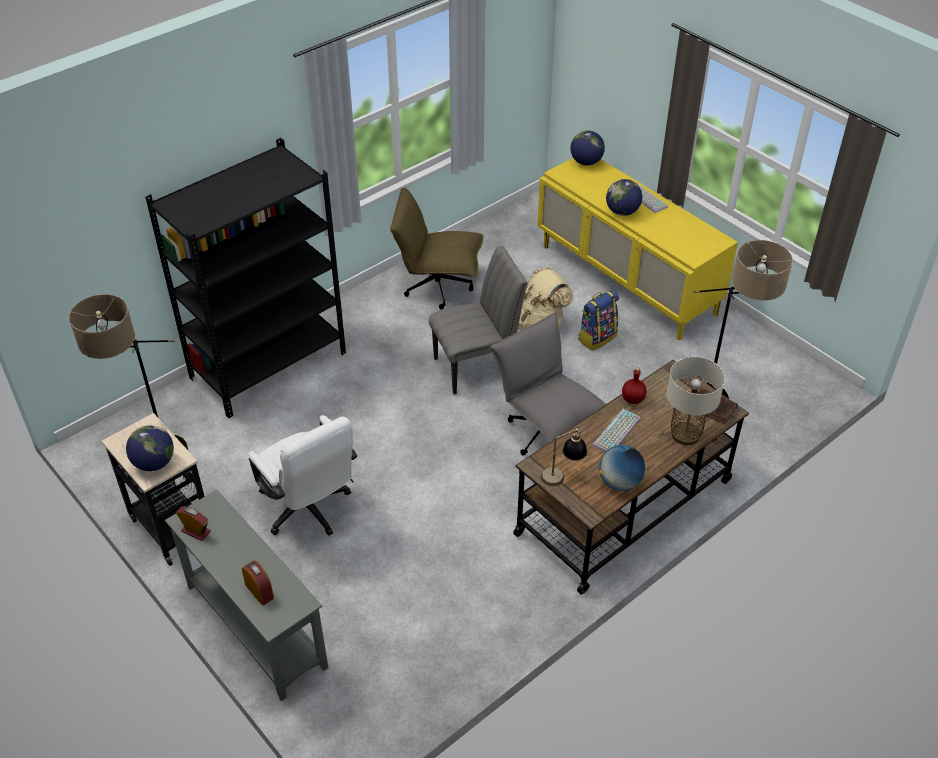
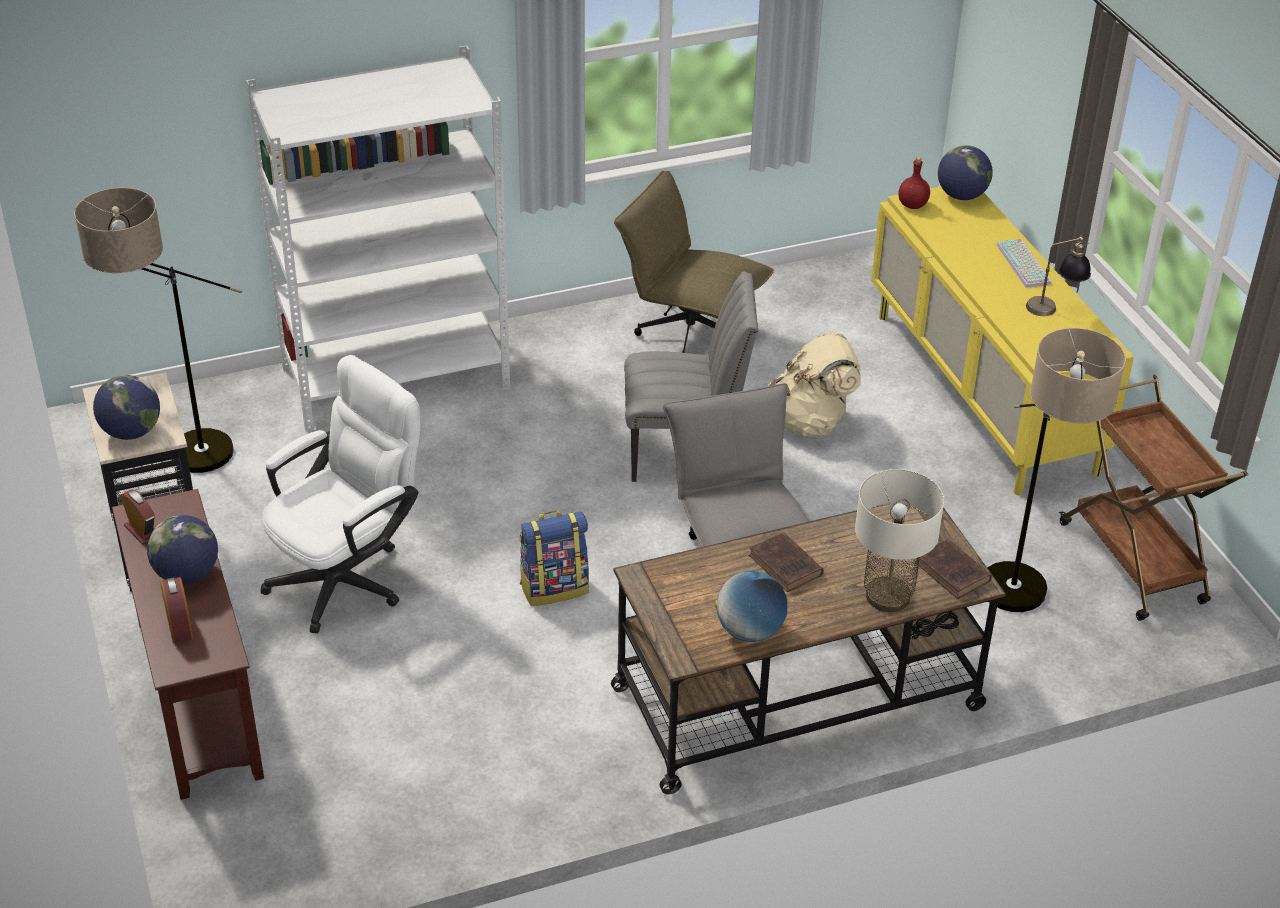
camera: 20 degrees right, 5 degrees down
black bookcase [145,138,346,418] -> white bookcase [246,45,510,431]
grey console table [165,490,328,701] -> brown console table [112,489,264,800]
white office chair [249,415,357,536] -> white office chair turned 120 degrees counterclockwise [261,355,420,633]
table lamp [541,428,587,486] -> table lamp moved to [1026,235,1091,316]
backpack [579,290,619,351] -> backpack moved to [520,510,589,606]
keyboard [593,409,641,452] -> brown book [749,532,824,592]
globe [606,179,642,216] -> globe moved to [147,515,218,584]
red bottle [622,368,647,404] -> red bottle moved to [898,157,930,209]
none -> brown cart [1058,374,1249,621]

